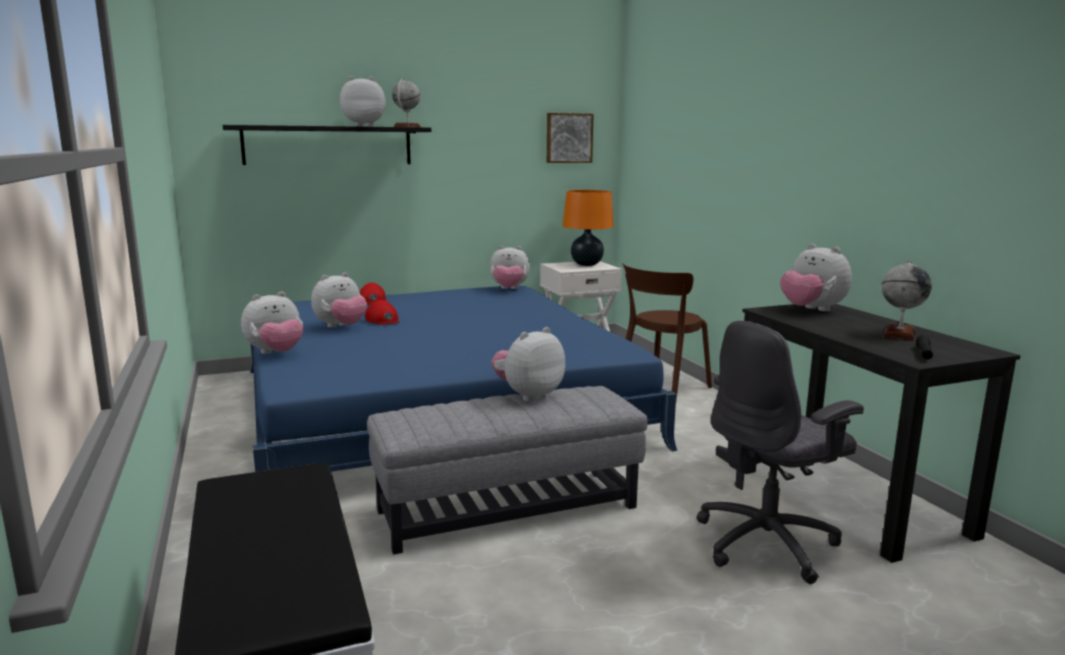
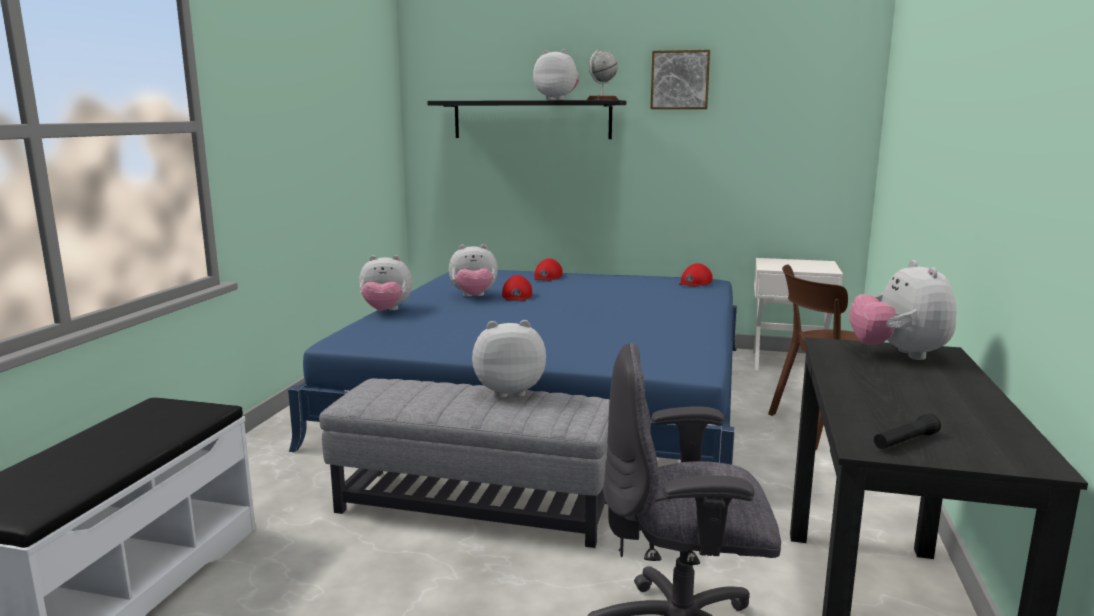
camera: 35 degrees right, 0 degrees up
plush toy [490,246,530,289] -> red cap [679,263,712,287]
picture [547,113,594,163] -> picture moved to [650,50,710,109]
orange table lamp [562,190,614,266] -> none
globe [881,260,932,341] -> none

